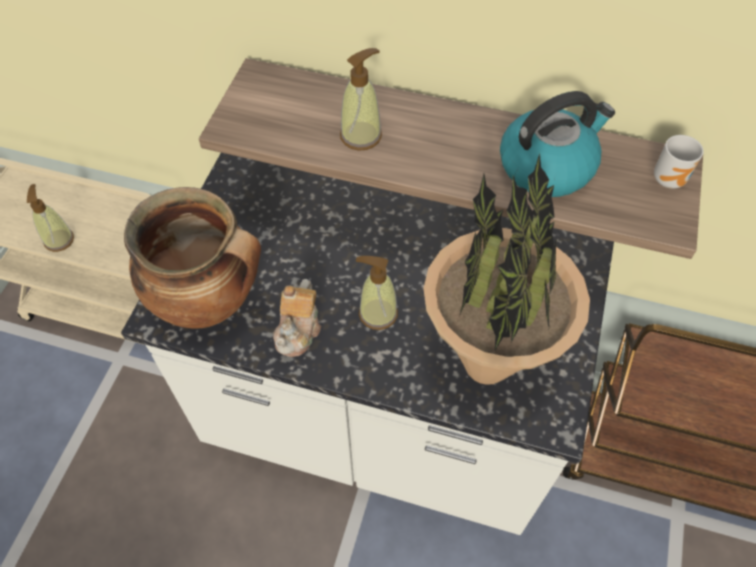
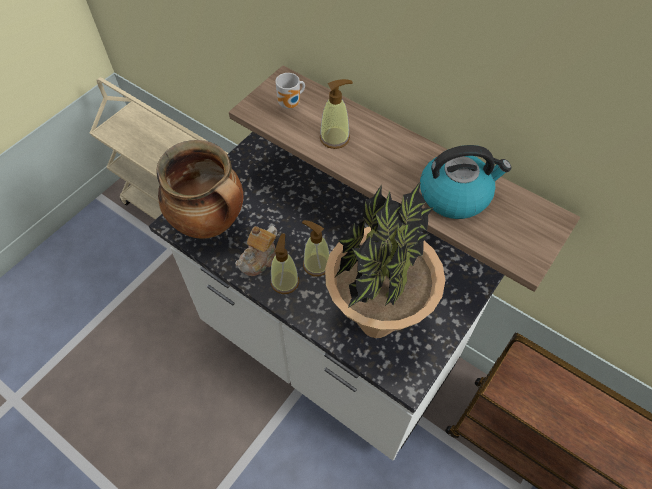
camera: 20 degrees right, 0 degrees up
soap dispenser [27,184,74,252] -> soap dispenser moved to [271,233,299,294]
mug [654,135,704,189] -> mug moved to [275,73,305,109]

